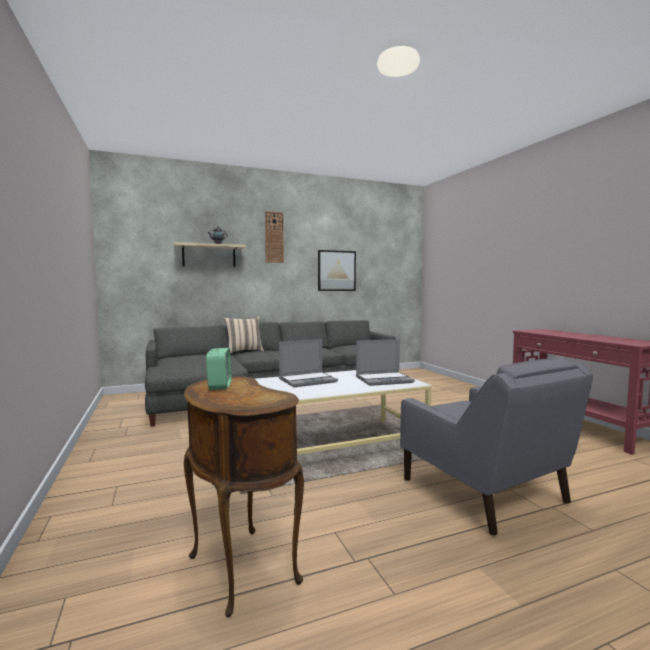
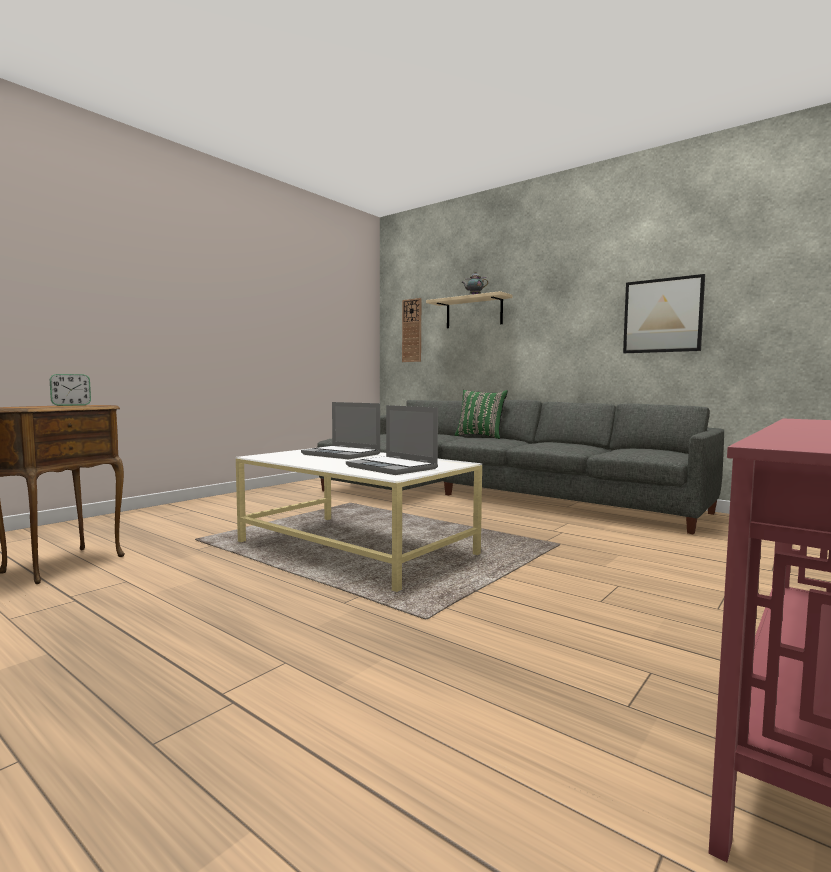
camera: 60 degrees right, 0 degrees up
beige pillow [224,316,264,354] -> green pillow [455,390,508,439]
wall clock [265,211,284,263] -> wall clock moved to [402,298,421,362]
grey armchair [400,358,593,536] -> none

